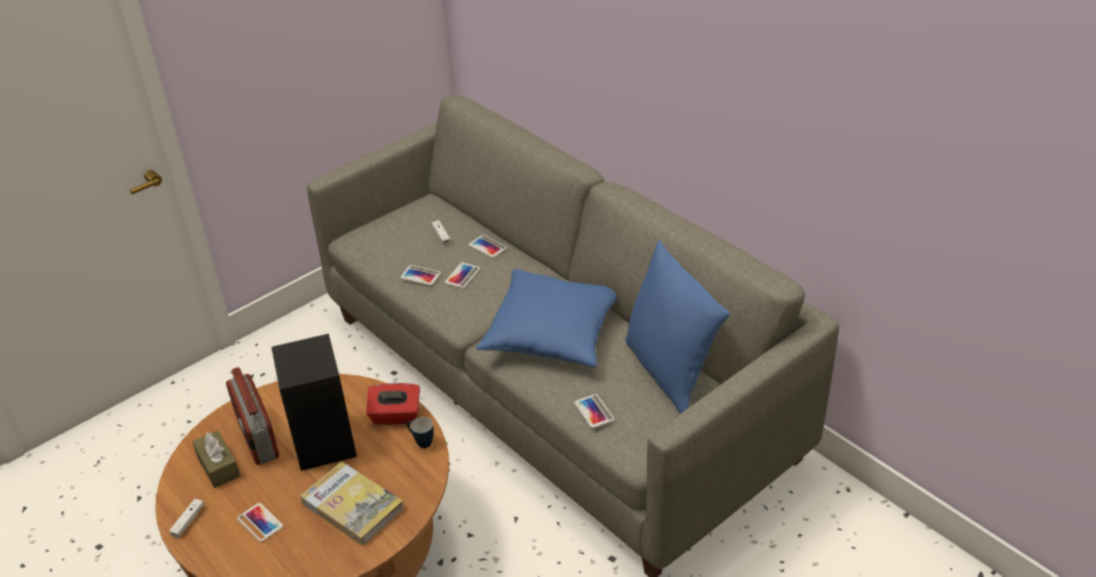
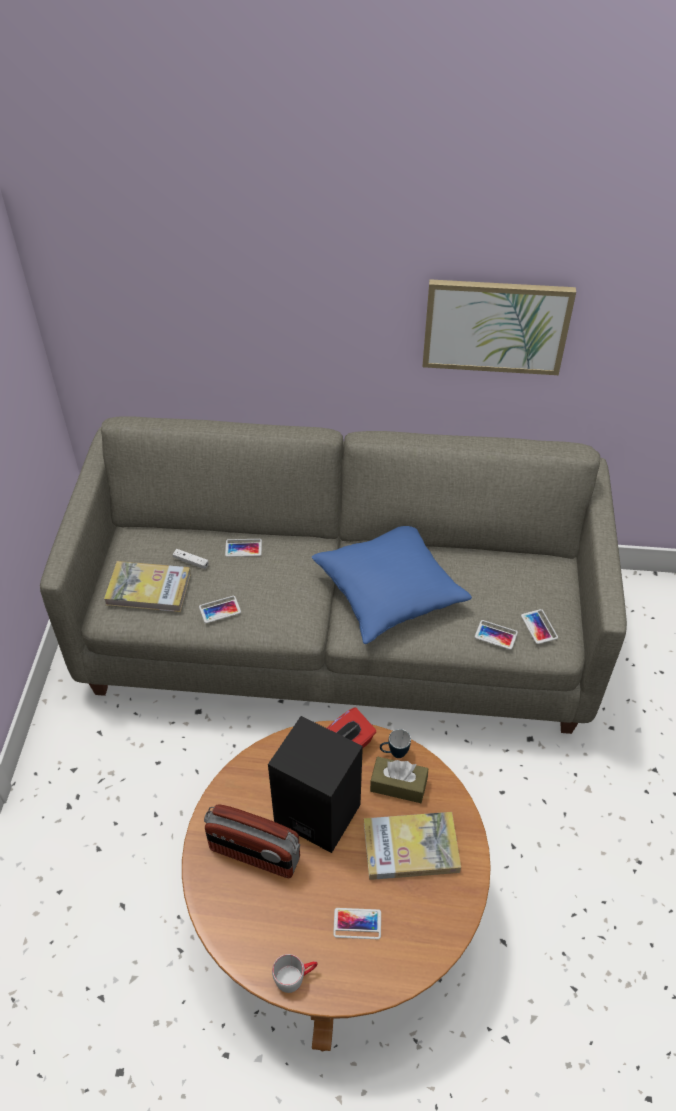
camera: 45 degrees left, 10 degrees up
white game controller [169,499,204,538] -> grey mug [272,954,317,993]
brown tissue box [192,430,240,488] -> brown tissue box moved to [370,756,428,803]
phone [445,262,480,288] -> phone moved to [521,609,558,644]
blue pillow [625,240,730,414] -> none
none -> book [104,561,191,612]
none -> picture [422,279,576,375]

